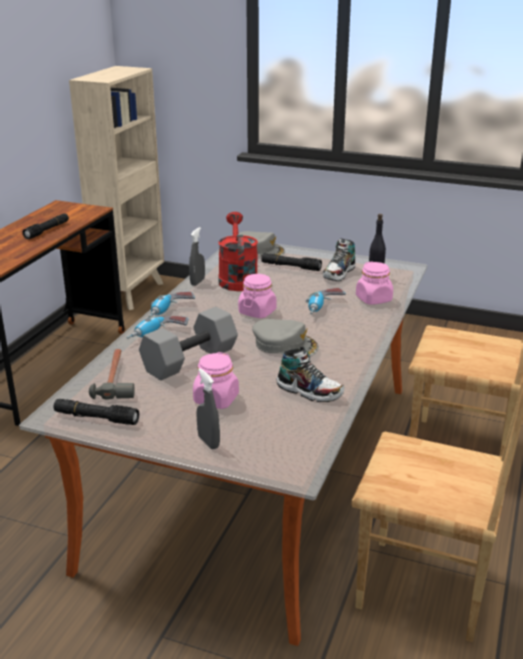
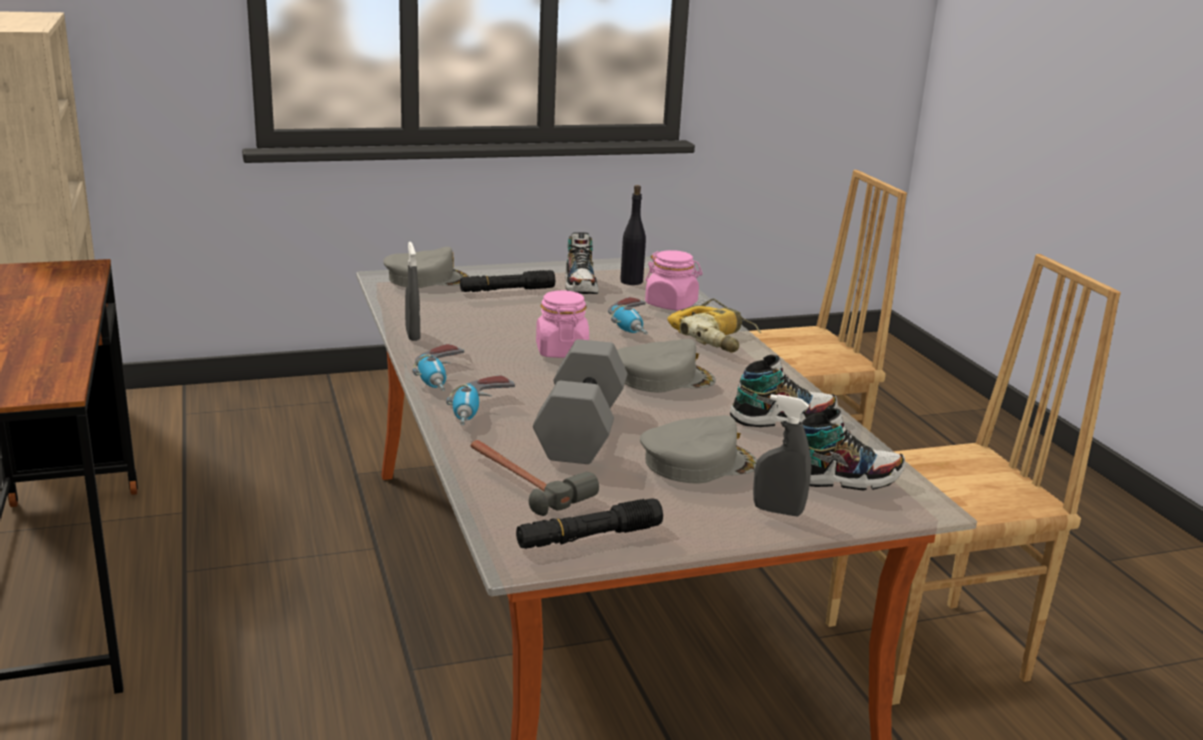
camera: 40 degrees left, 5 degrees down
black flashlight [22,213,69,239] -> none
pink jar [193,352,239,409] -> grey cap [640,415,757,484]
red watering can [218,212,258,291] -> none
none -> power drill [667,299,761,353]
none -> shoe [802,407,905,491]

